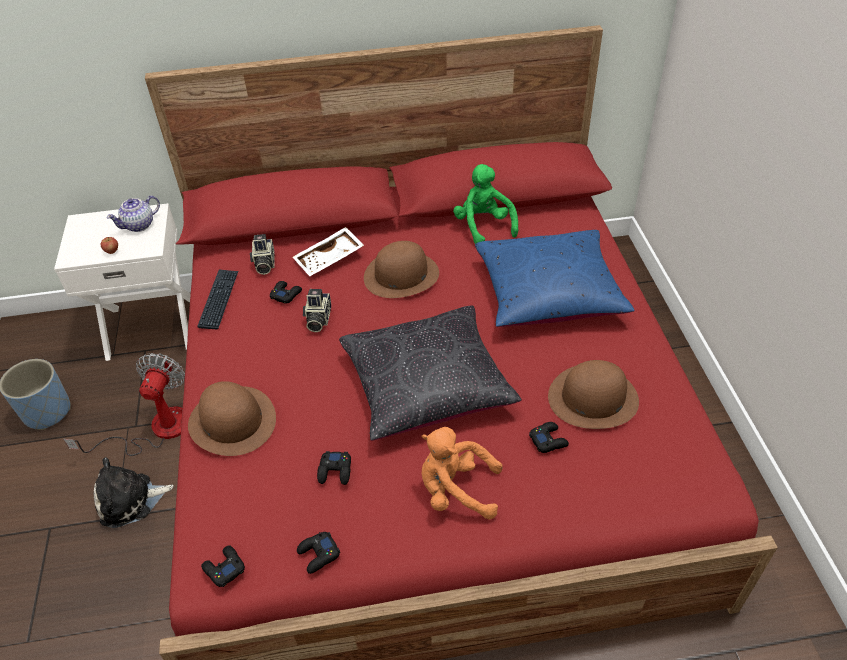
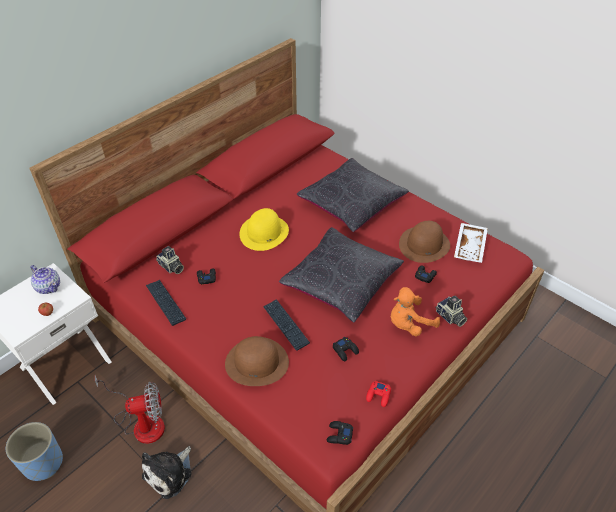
camera: 40 degrees left, 0 degrees up
fan [63,353,185,456] -> fan turned 105 degrees clockwise [95,375,165,444]
teapot [107,196,160,232] -> teapot turned 60 degrees counterclockwise [30,265,60,294]
white tray [292,227,364,276] -> white tray moved to [454,223,488,263]
black game controller [297,532,340,574] -> red game controller [366,381,391,407]
camera [303,289,331,332] -> camera moved to [435,295,467,327]
brown hat [364,241,439,298] -> yellow hat [240,208,289,251]
green plush toy [453,164,518,244] -> none
blue pillow [475,230,635,327] -> black pillow [296,158,409,232]
none -> keyboard [263,299,310,351]

